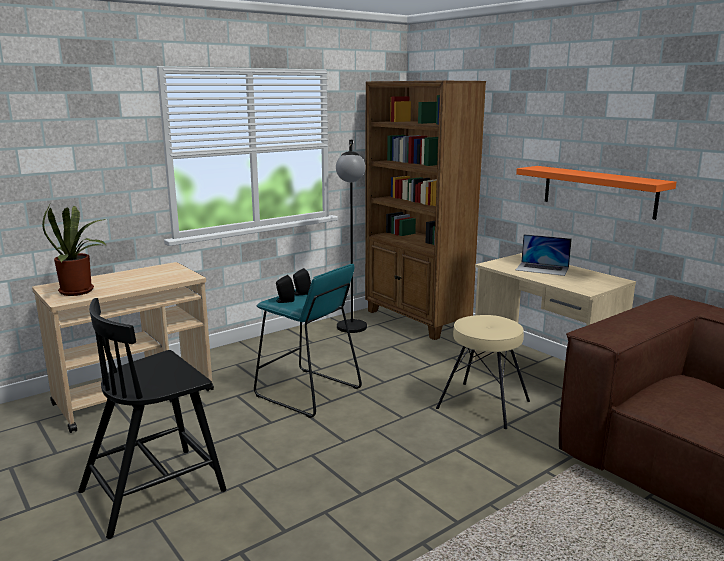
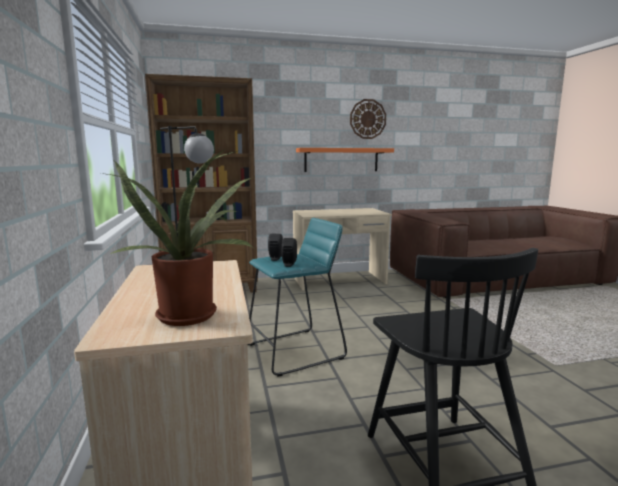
camera: 65 degrees left, 5 degrees down
beige stool [436,315,530,429] -> none
laptop [516,234,572,276] -> none
none -> wall clock [350,99,386,139]

